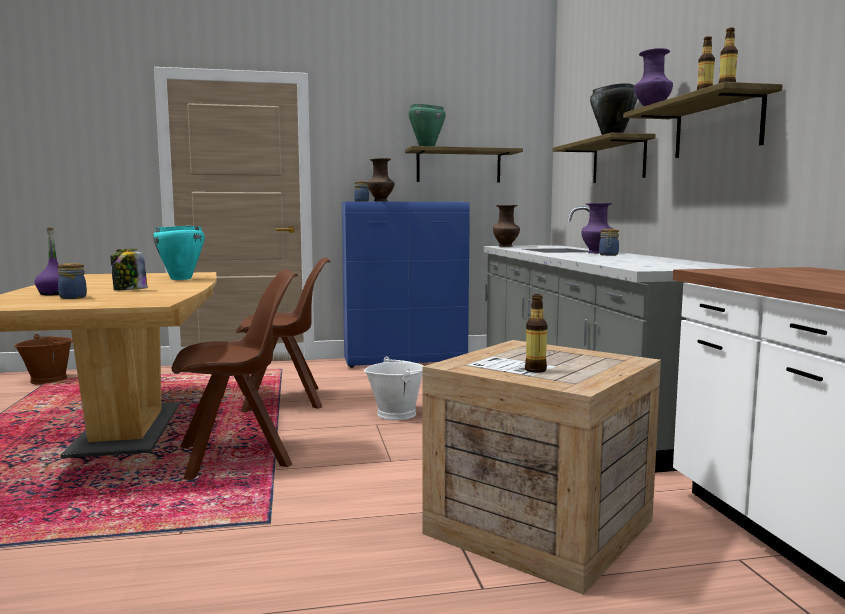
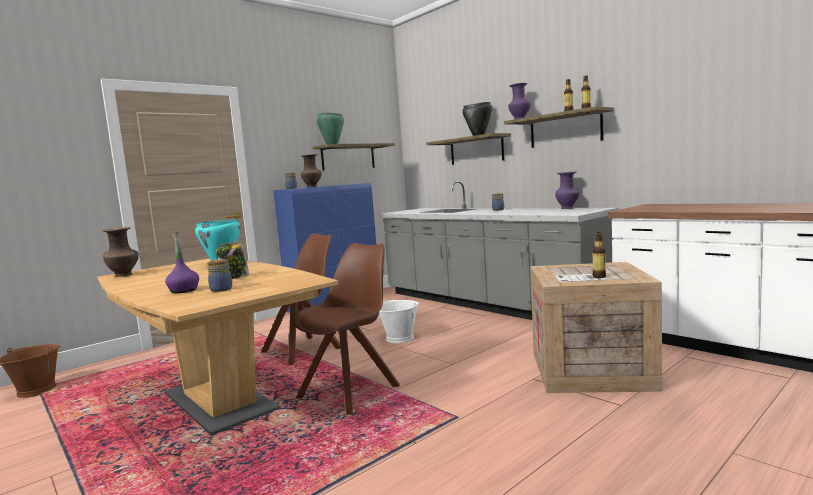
camera: 30 degrees left, 0 degrees up
brown vase [493,205,520,247] -> brown vase moved to [103,227,139,277]
purple vase [581,203,613,254] -> purple vase moved to [555,172,580,209]

